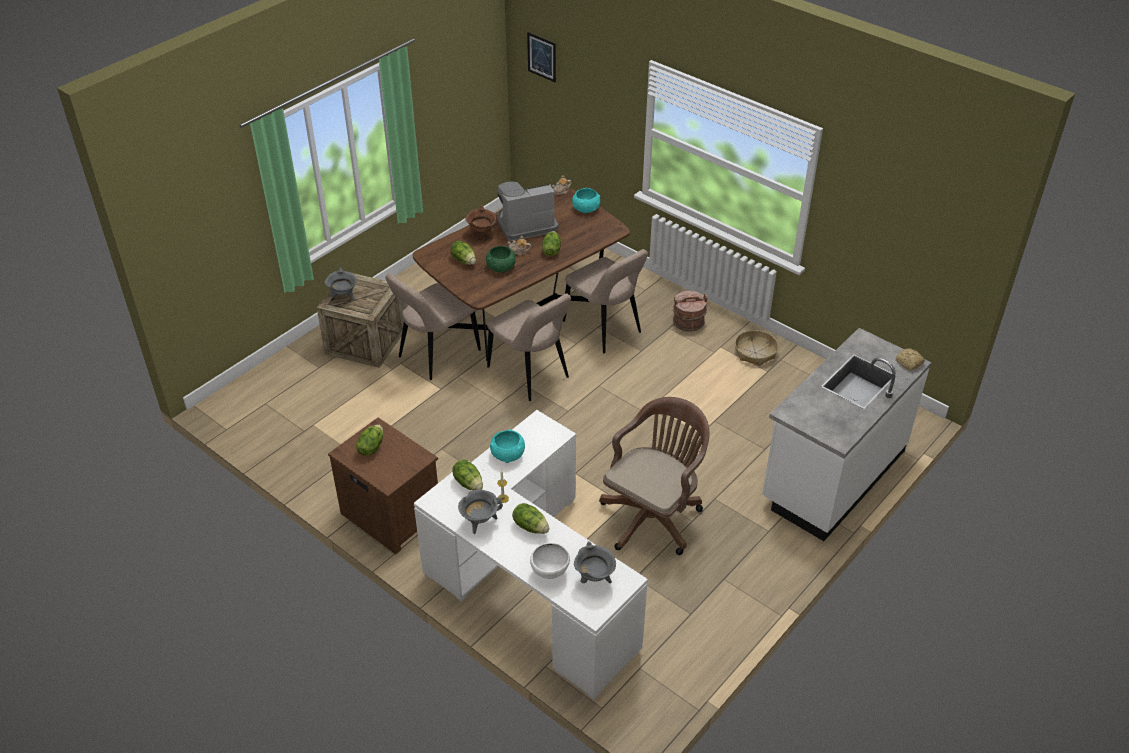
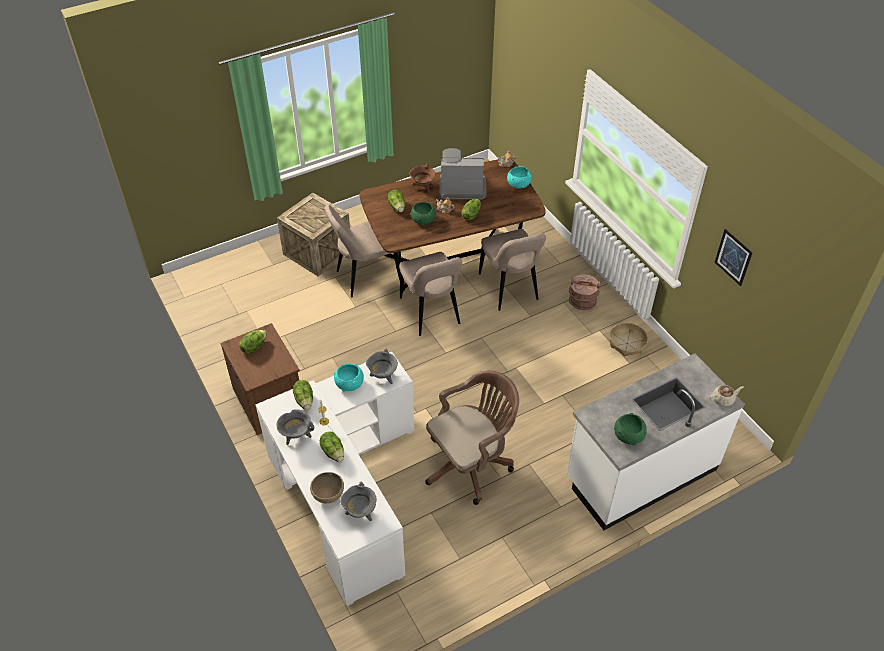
camera: 20 degrees right, 5 degrees up
grey cooking pot [325,267,357,300] -> grey cooking pot moved to [366,349,398,384]
picture [527,32,556,82] -> picture moved to [715,229,753,286]
white bowl [530,543,570,579] -> brown bowl [310,472,344,503]
bread [896,348,925,371] -> beige teapot [709,385,743,406]
none -> green bowl [614,413,647,445]

